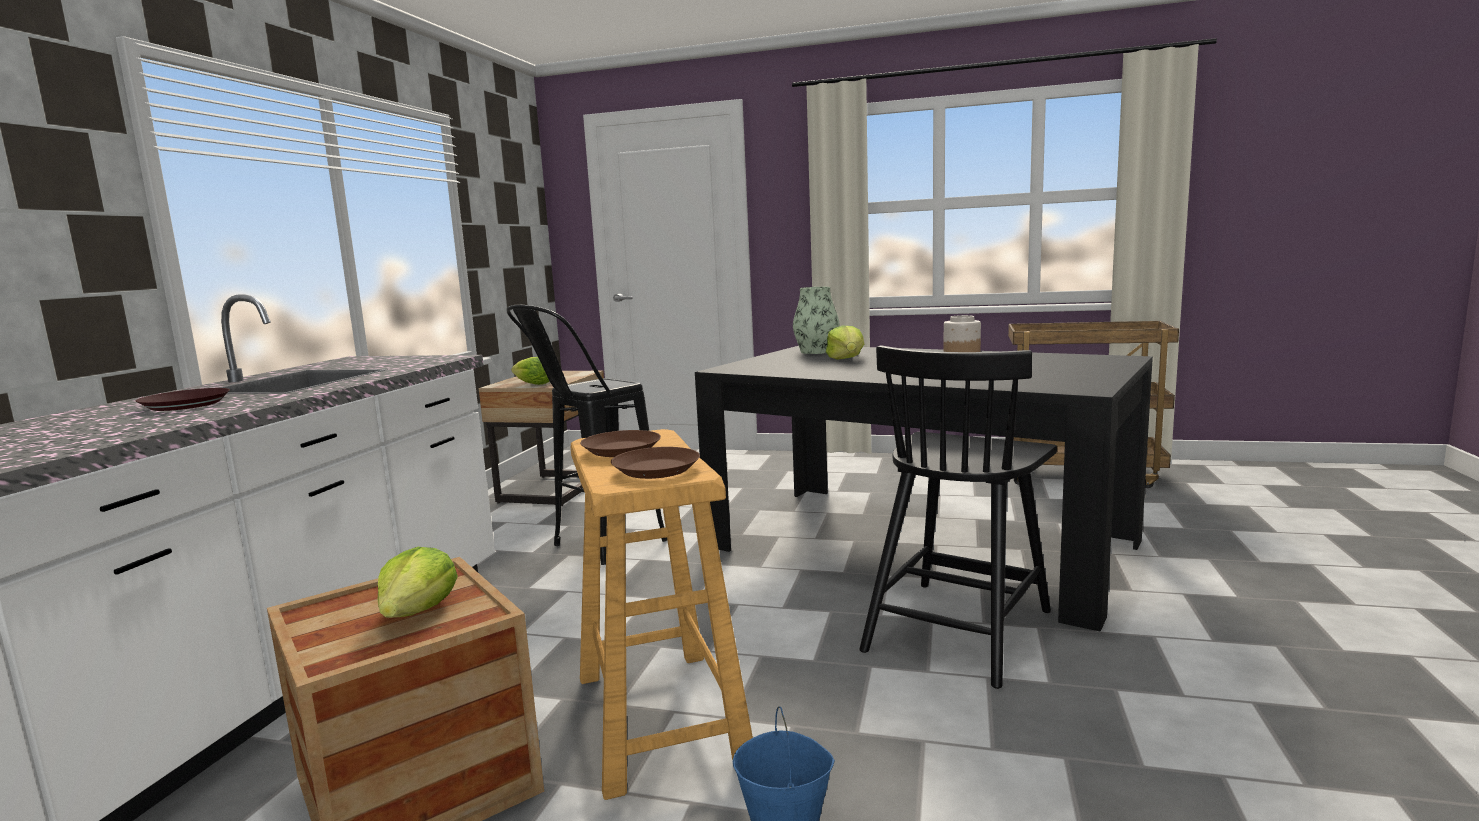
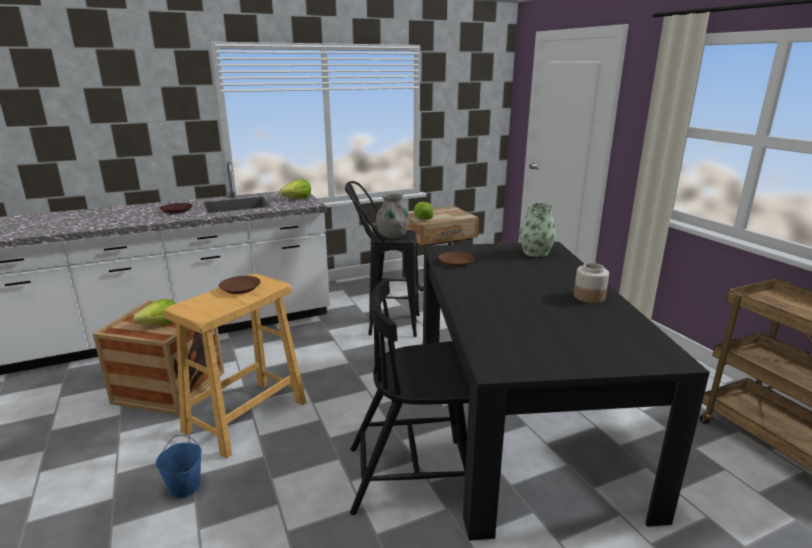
camera: 50 degrees right, 10 degrees up
brown plate [611,447,700,479] -> brown plate moved to [438,252,475,267]
lettuce [826,325,864,360] -> lettuce moved to [280,179,311,199]
none -> grey vase [376,193,409,238]

